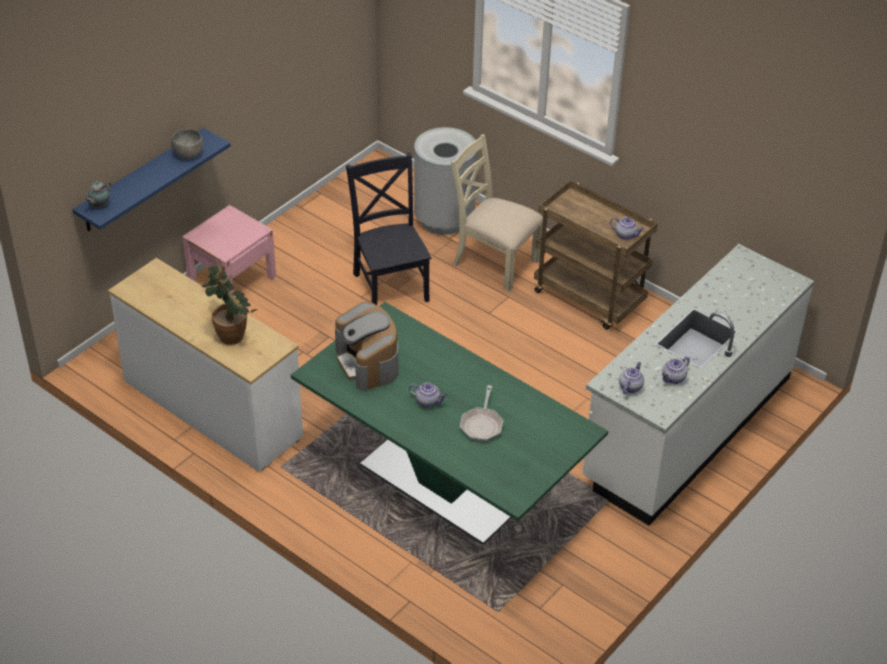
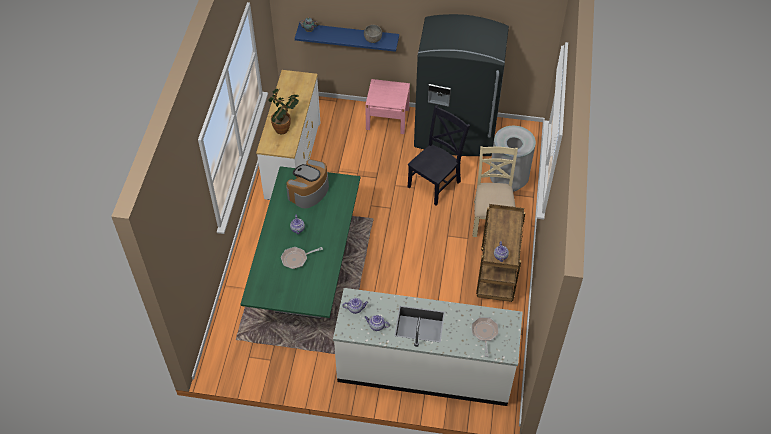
camera: 60 degrees right, 10 degrees up
none -> grey fridge [414,14,509,156]
none -> frying pan [472,317,499,357]

